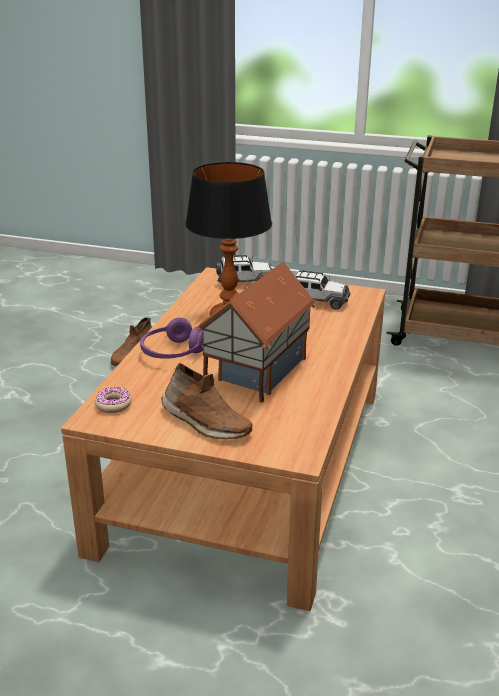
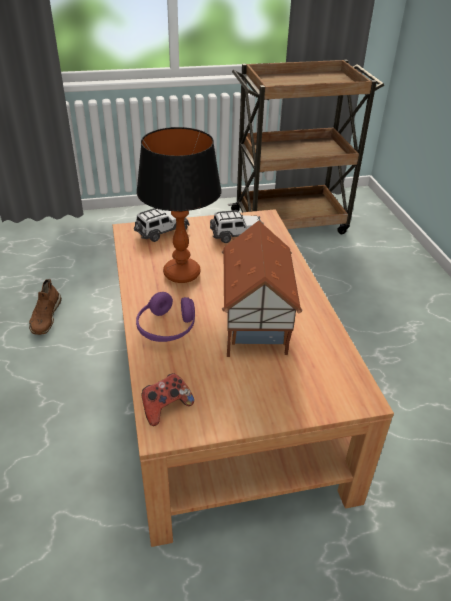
camera: 30 degrees left, 10 degrees up
donut [95,387,132,413] -> game controller [141,373,194,426]
brown shoe [161,363,253,439] -> none

